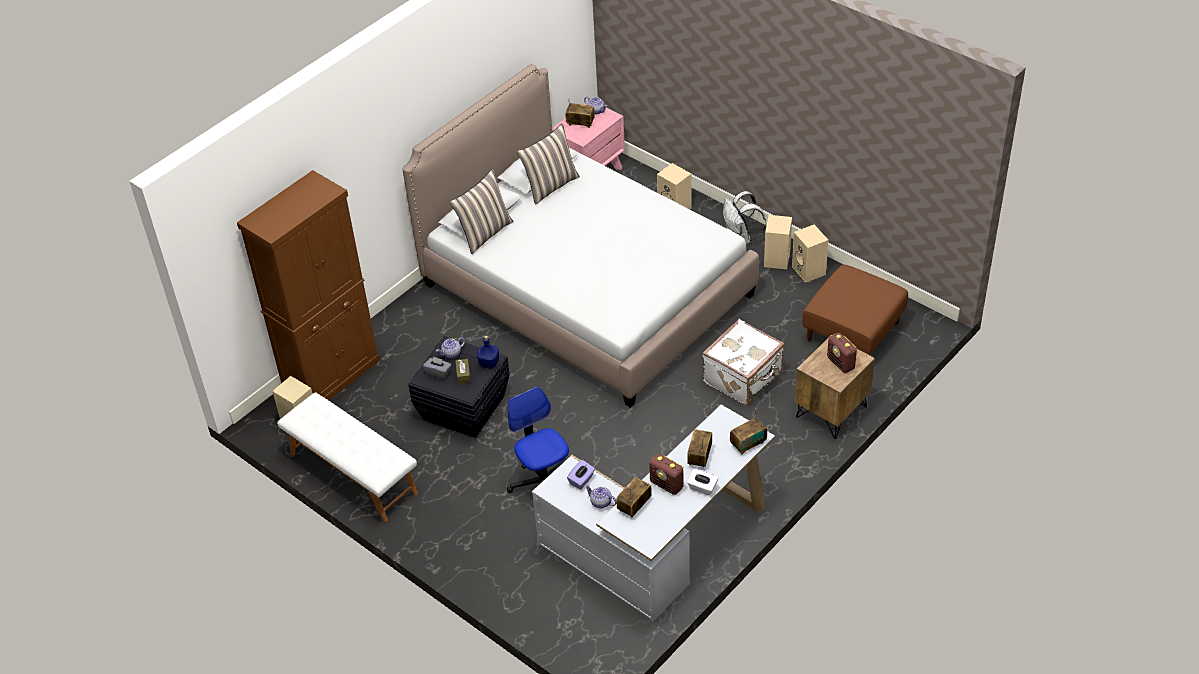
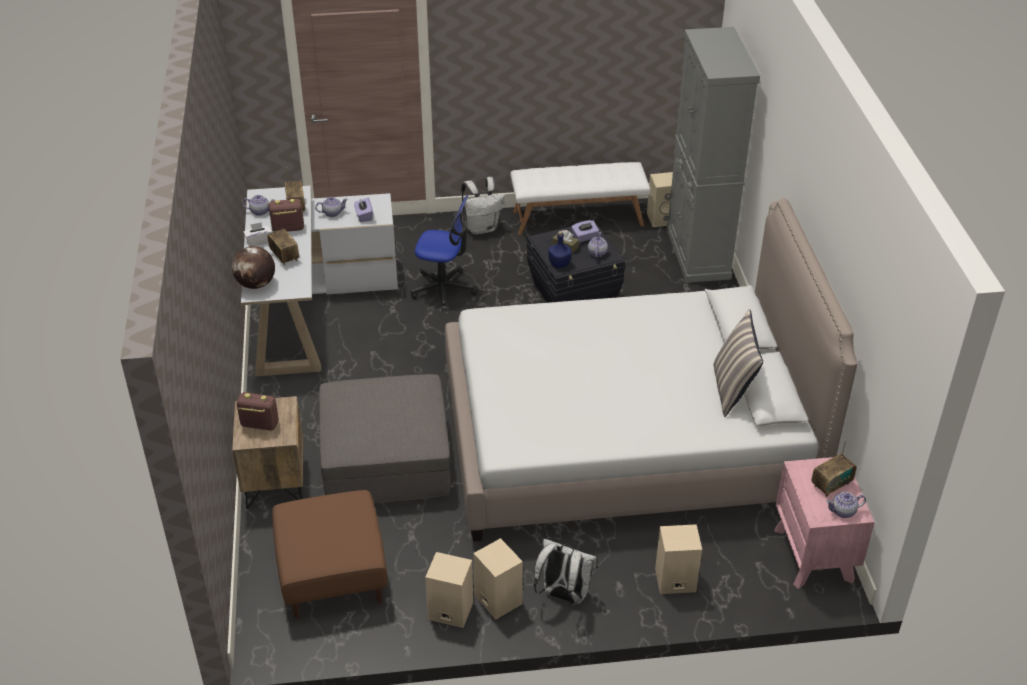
camera: 130 degrees right, 5 degrees down
brown cabinet [237,170,380,400] -> grey cabinet [666,27,760,283]
grey tissue box [423,356,451,379] -> purple tissue box [571,220,599,242]
pillow [450,169,513,254] -> none
white suitcase [702,319,785,405] -> grey ottoman [319,374,451,503]
radio [730,408,767,455] -> globe [232,246,275,289]
none -> teapot [242,195,275,216]
none -> white backpack [461,177,505,235]

